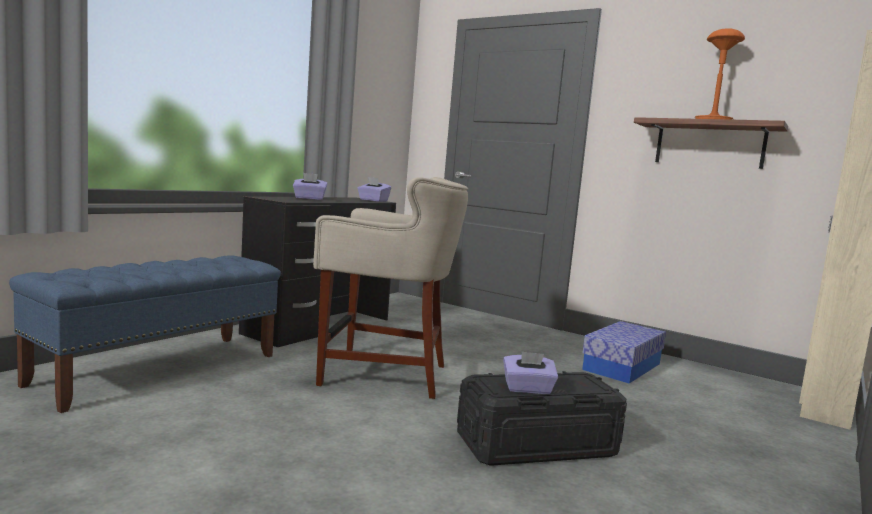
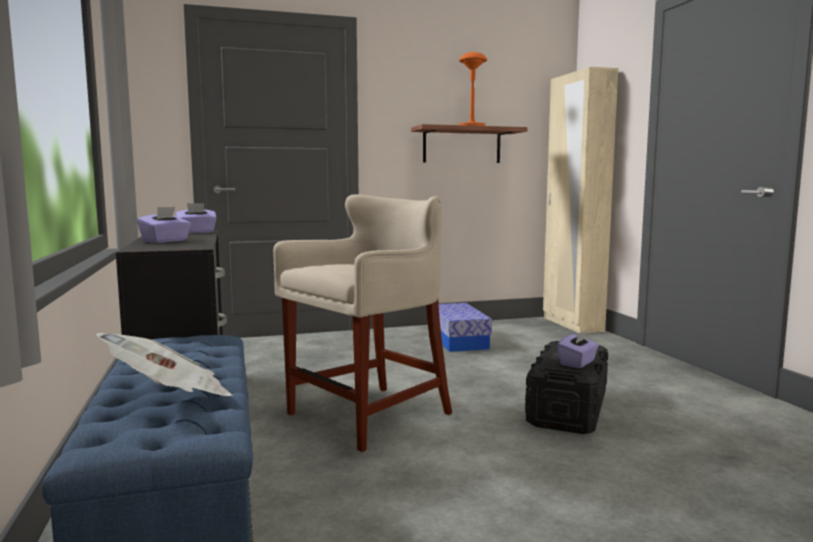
camera: 50 degrees left, 0 degrees up
none -> newspaper [96,333,233,396]

